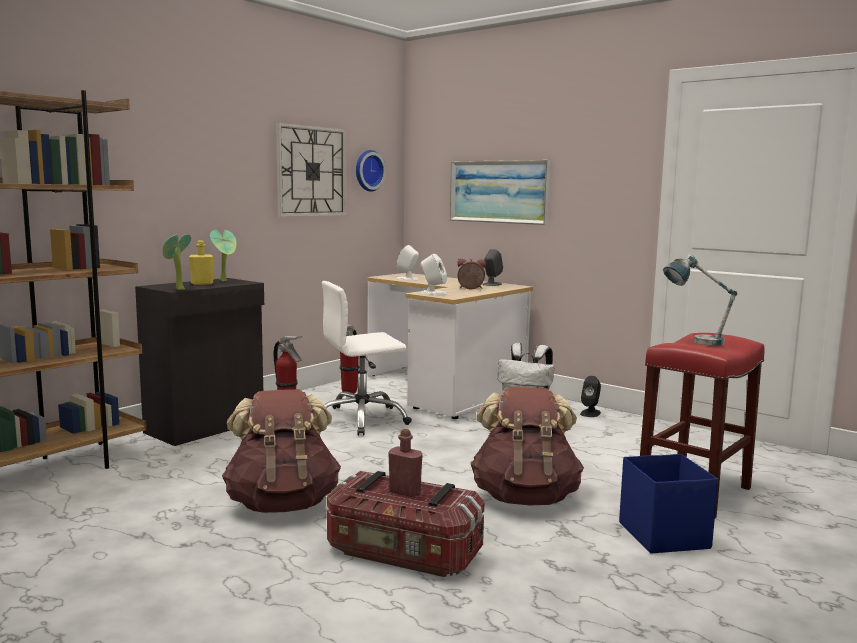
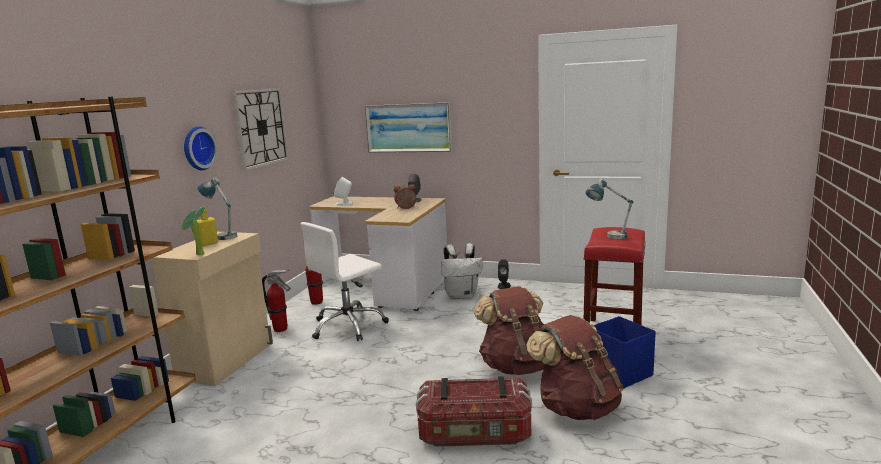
camera: 20 degrees left, 5 degrees up
black cabinet [135,278,264,446] -> beige cabinet [151,232,273,386]
potted plant [210,230,236,281] -> table lamp [197,178,237,240]
brown backpack [222,389,341,513] -> brown backpack moved to [526,315,624,420]
wall clock [356,150,386,192] -> wall clock moved to [184,126,218,170]
red bottle [388,429,423,497] -> none
white speaker [421,254,447,295] -> none

